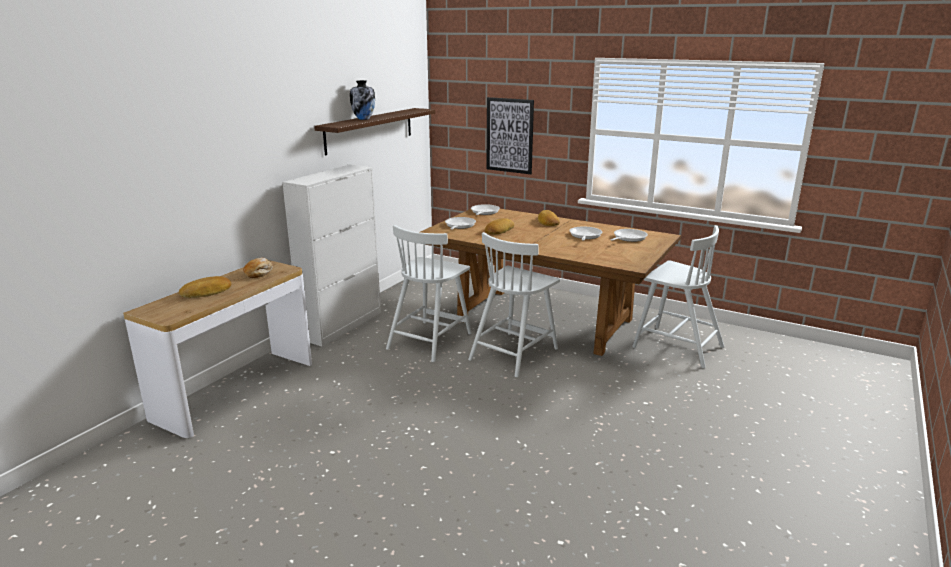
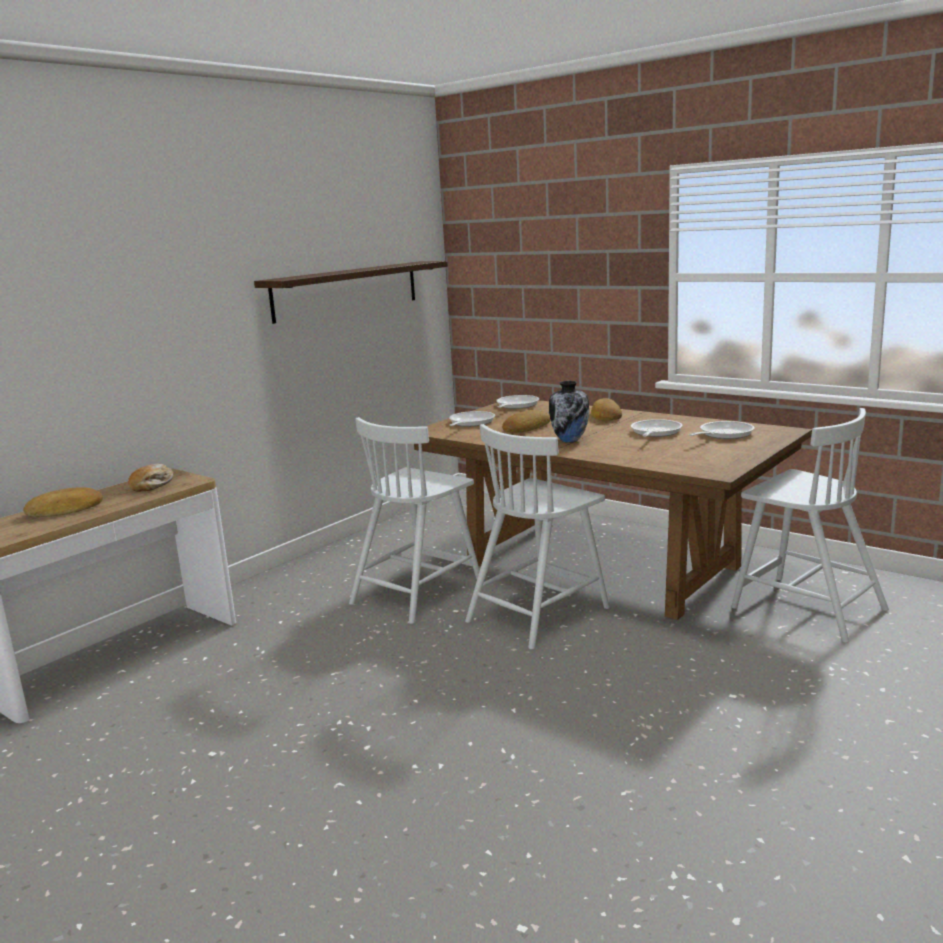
camera: 10 degrees right, 5 degrees down
white cabinet [282,164,381,347] -> none
vase [350,80,375,120] -> vase moved to [549,381,589,443]
picture [487,97,534,174] -> none

